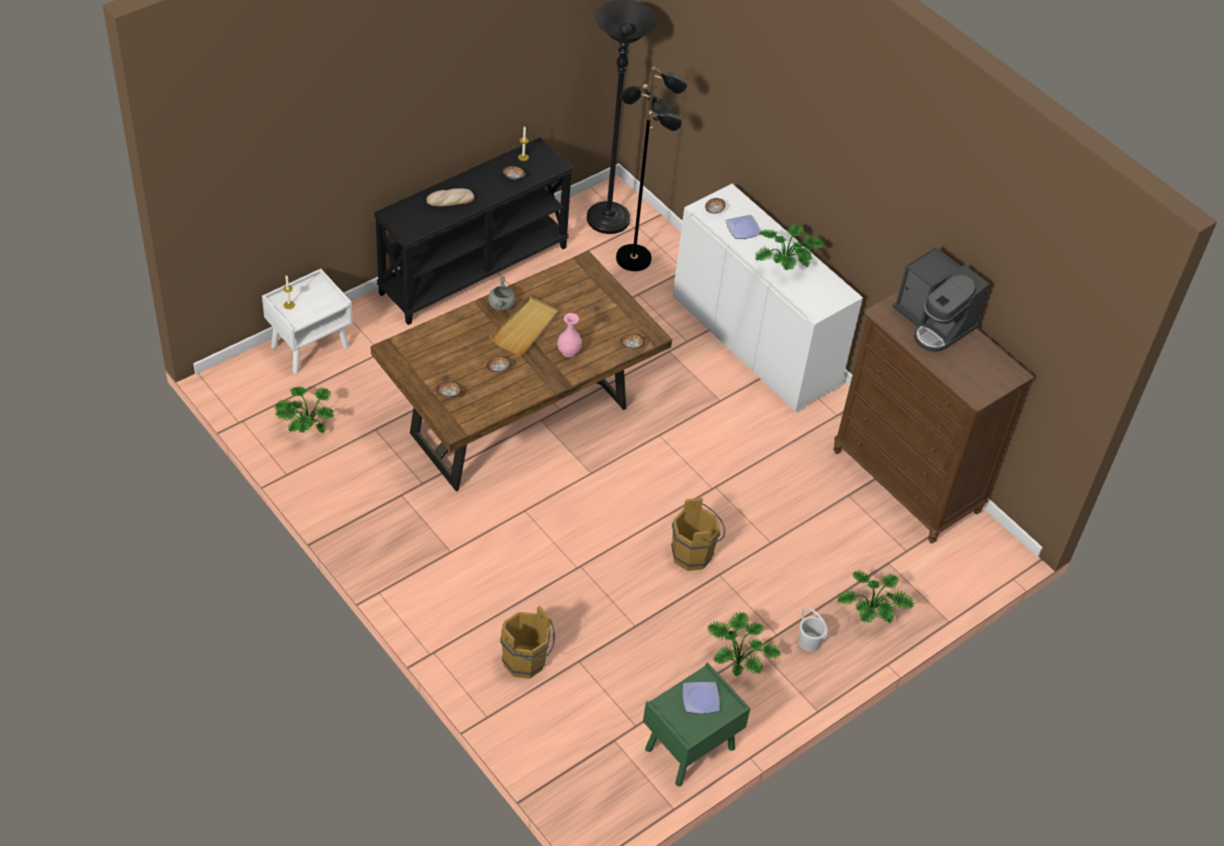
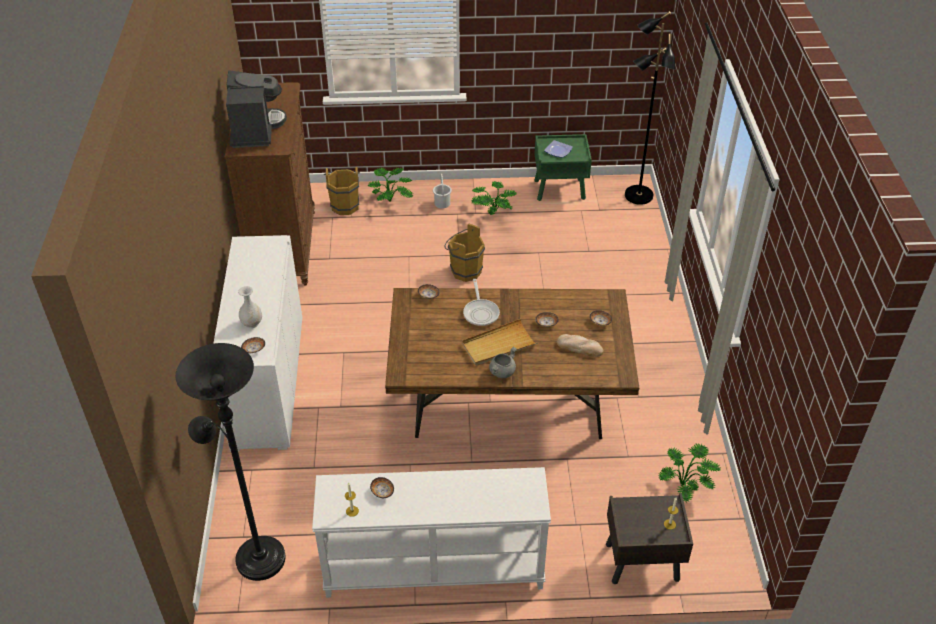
camera: 140 degrees left, 5 degrees down
white nightstand [262,269,353,374] -> brown nightstand [606,493,693,584]
black console table [374,137,573,325] -> white console table [312,467,551,598]
bread [426,188,474,206] -> bread moved to [557,334,604,357]
brown bucket [500,606,555,679] -> brown bucket moved to [324,167,360,215]
pink vase [557,313,582,357] -> frying pan [463,279,500,326]
black floor lamp [616,66,687,271] -> black floor lamp moved to [625,11,675,205]
plate [726,215,761,239] -> white vase [238,286,262,328]
potted plant [755,223,825,271] -> none

